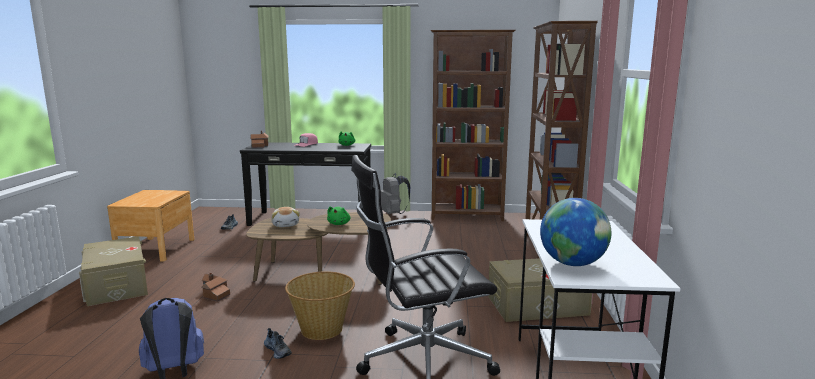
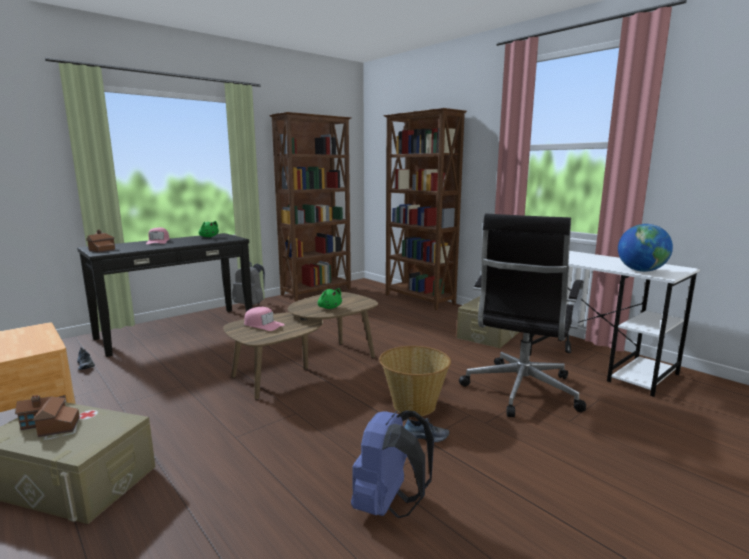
camera: 45 degrees left, 0 degrees up
toy house [201,273,230,302] -> toy house moved to [15,395,80,437]
plush toy [271,207,300,227] -> pink cap [244,307,285,331]

